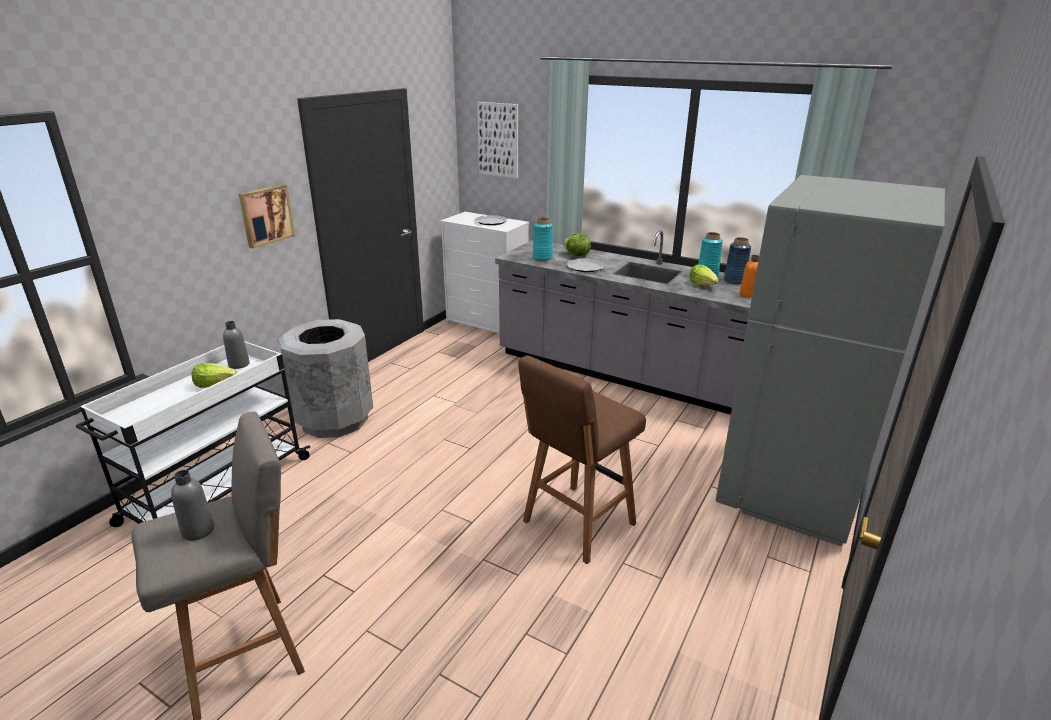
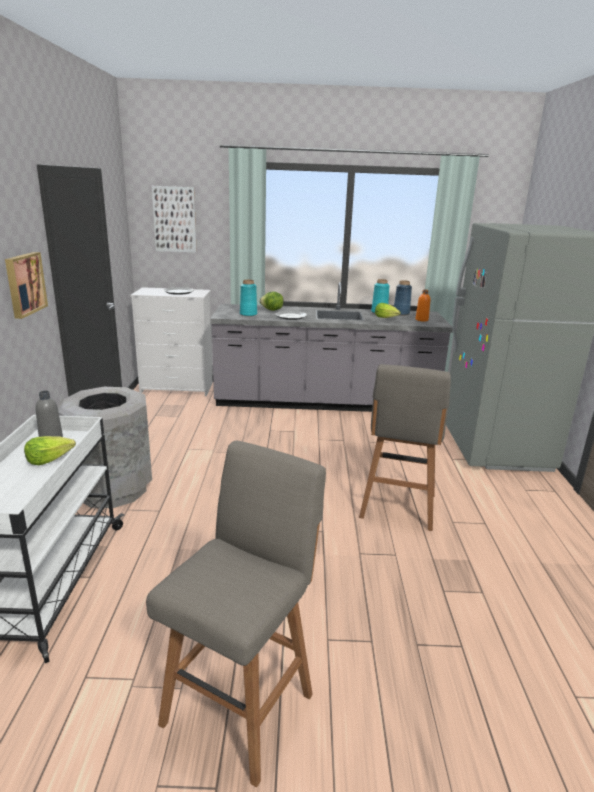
camera: 30 degrees left, 5 degrees down
grey bottle [171,470,214,541] -> none
brown stool [518,356,646,564] -> grey stool [359,364,451,531]

